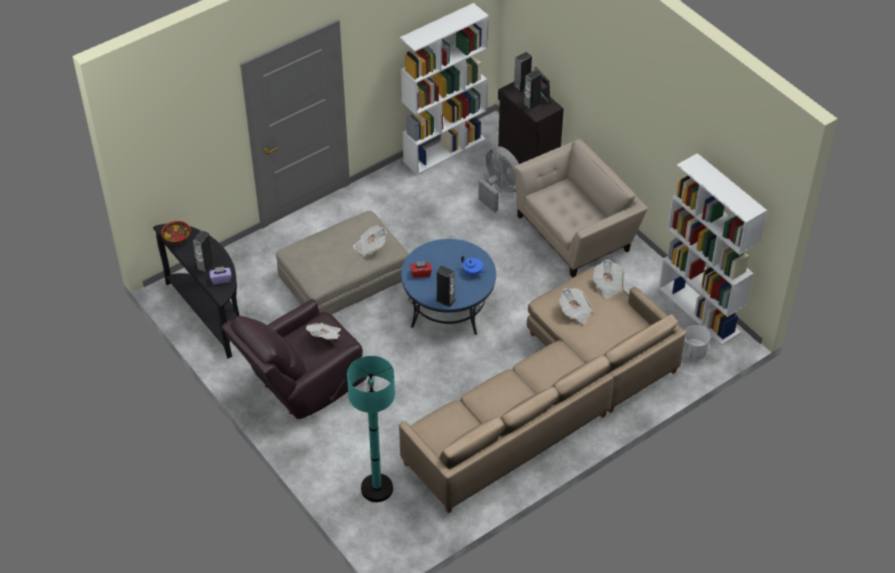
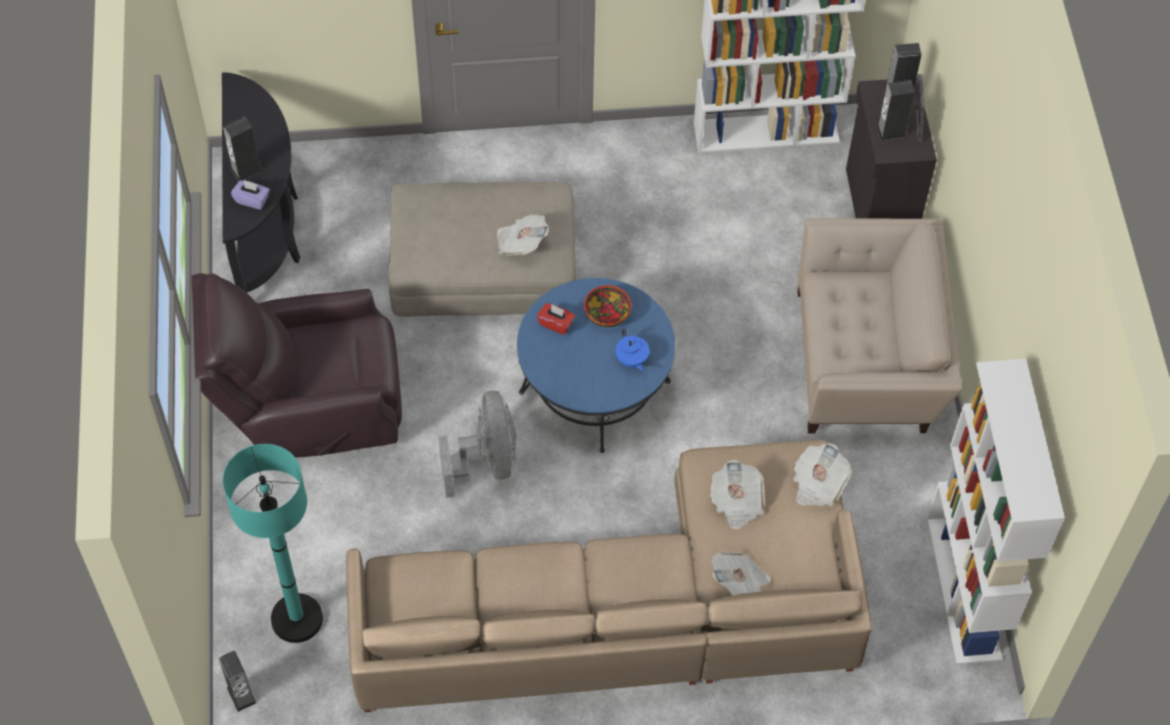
camera: 30 degrees right, 10 degrees up
bowl [161,221,191,244] -> bowl moved to [584,285,631,327]
newspaper [306,323,341,339] -> newspaper moved to [711,551,771,595]
speaker [436,266,456,307] -> speaker moved to [219,651,256,712]
grey fan [478,146,519,212] -> grey fan moved to [438,391,516,498]
white planter [683,325,710,360] -> none

